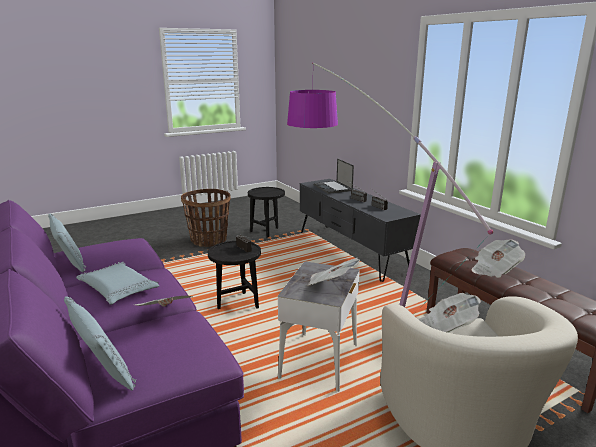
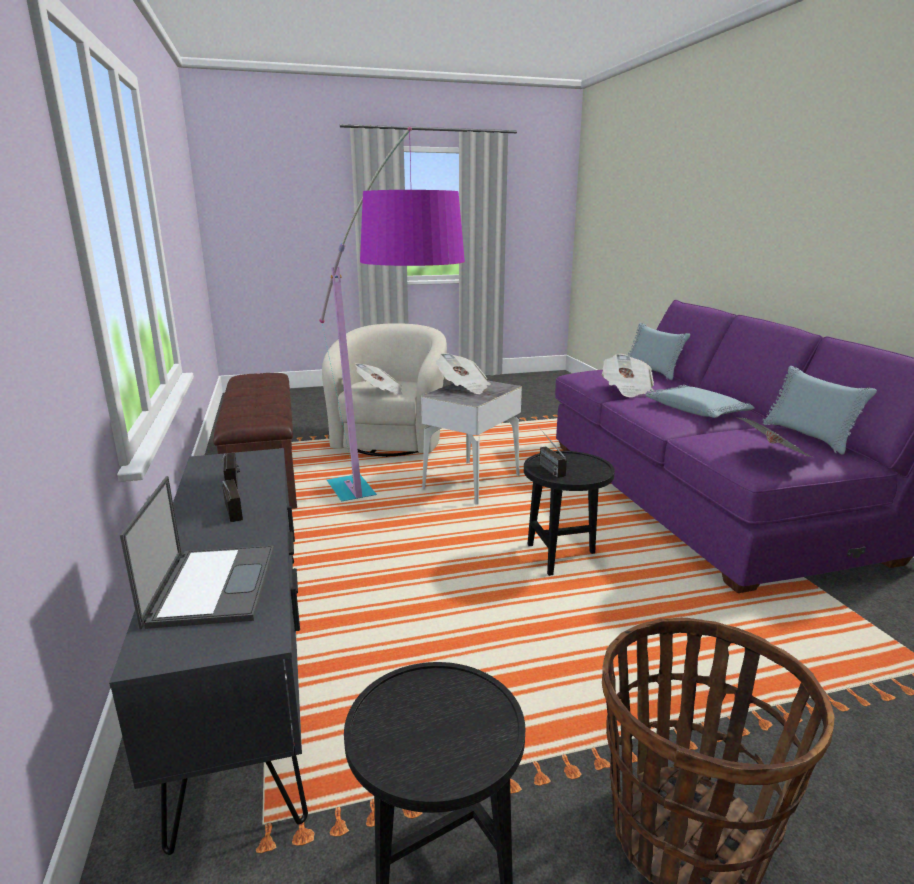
camera: 165 degrees left, 0 degrees up
newspaper [471,240,525,278] -> newspaper moved to [736,417,812,457]

